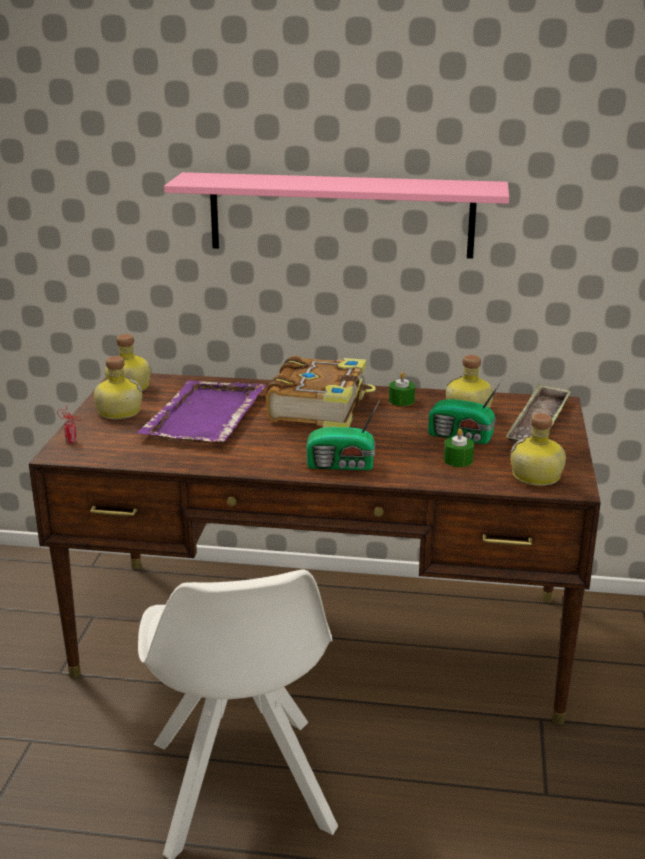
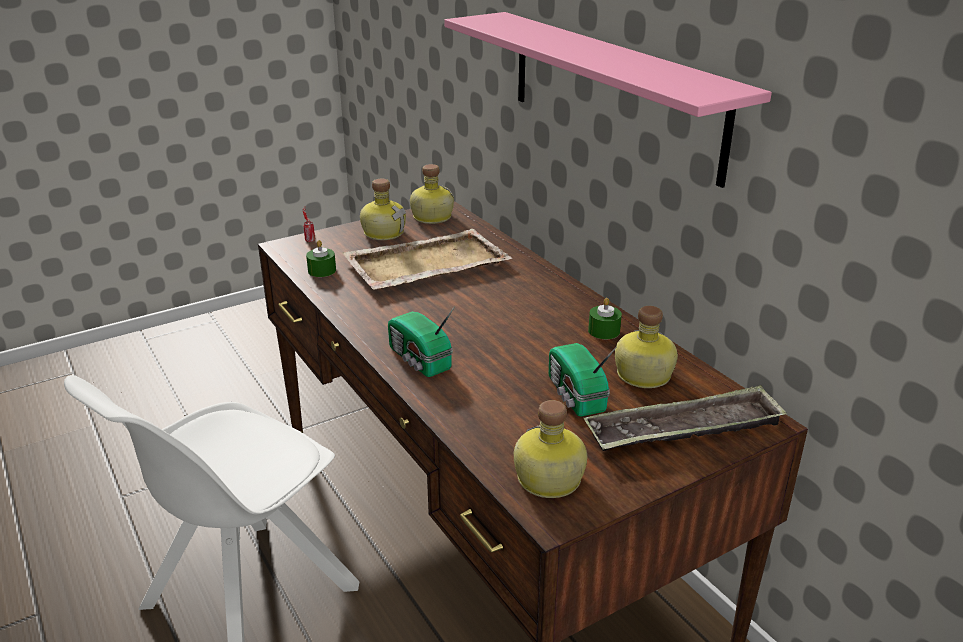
camera: 50 degrees right, 5 degrees up
purple tray [137,380,266,443] -> beige tray [342,229,512,290]
book [266,356,376,428] -> none
green candle [444,428,474,467] -> green candle moved to [306,240,336,277]

